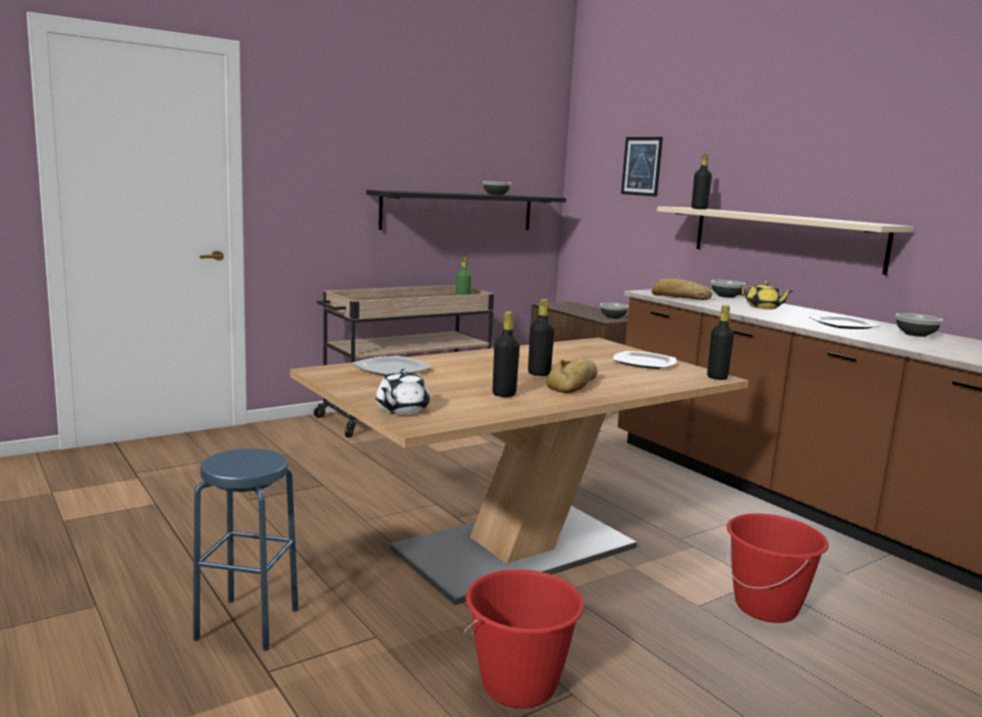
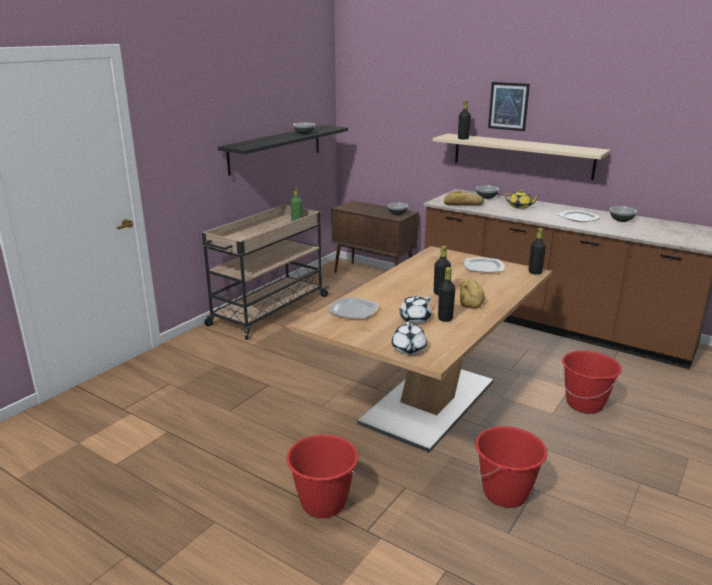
camera: 20 degrees left, 10 degrees up
blue stool [193,449,298,651] -> red bucket [286,434,359,518]
picture [621,137,663,197] -> picture moved to [488,82,530,131]
none -> white teapot [398,295,431,323]

